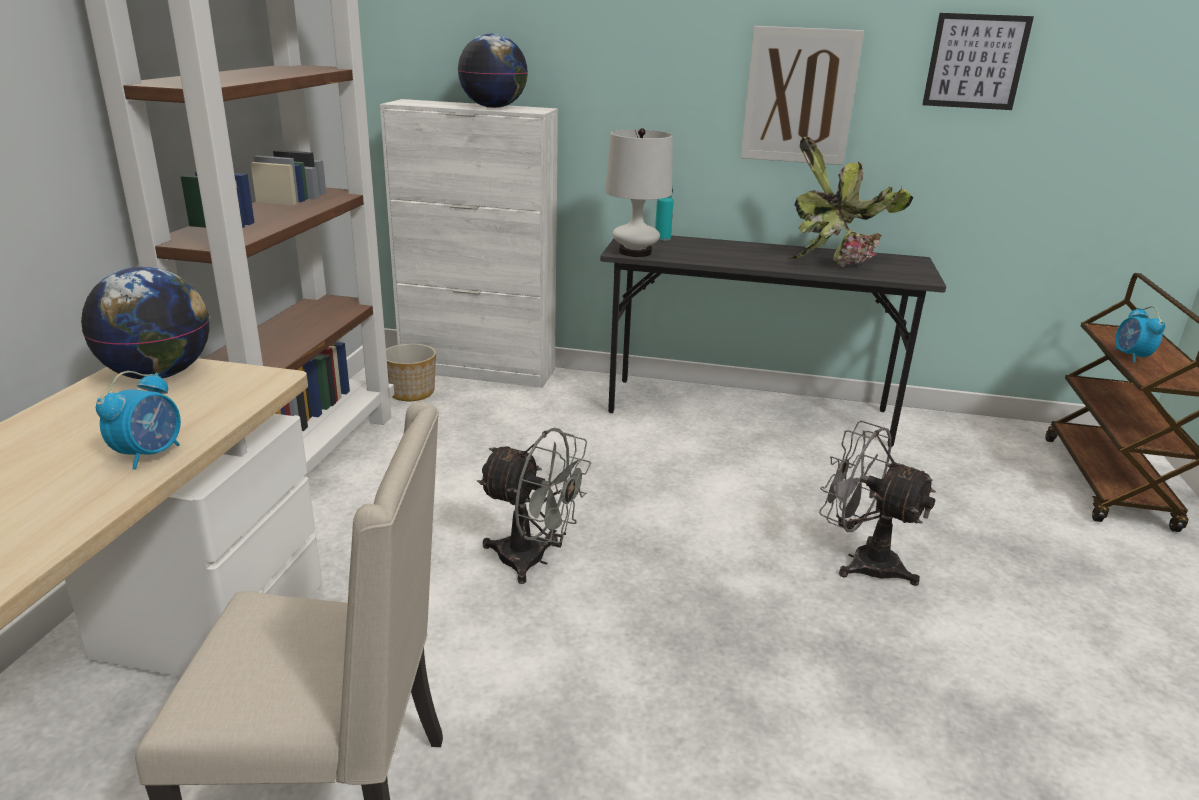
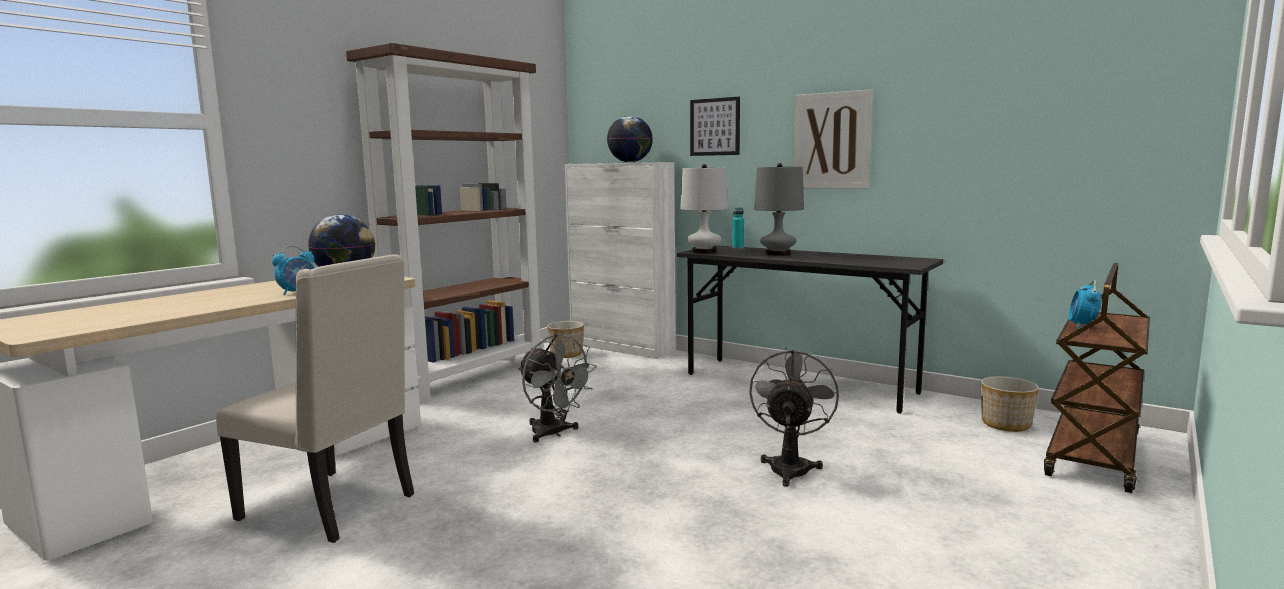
camera: 25 degrees right, 15 degrees down
potted plant [788,137,913,267] -> none
grey fan [819,421,936,586] -> grey fan turned 45 degrees clockwise [749,347,839,487]
picture [922,13,1034,110] -> picture moved to [690,97,740,156]
none -> grey table lamp [754,163,804,256]
none -> planter [981,376,1039,432]

